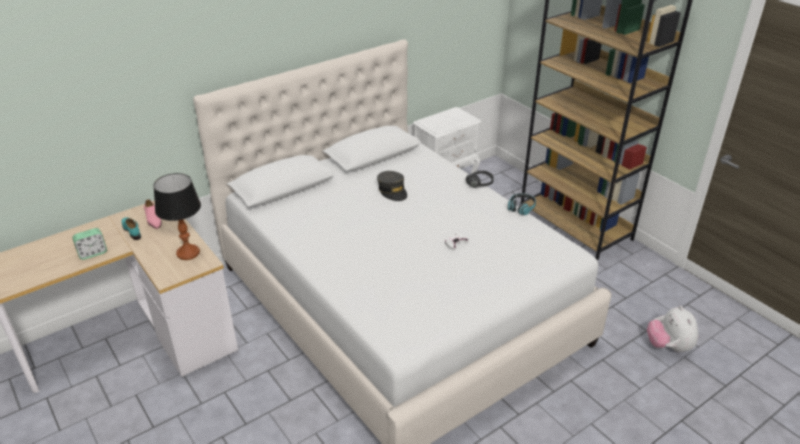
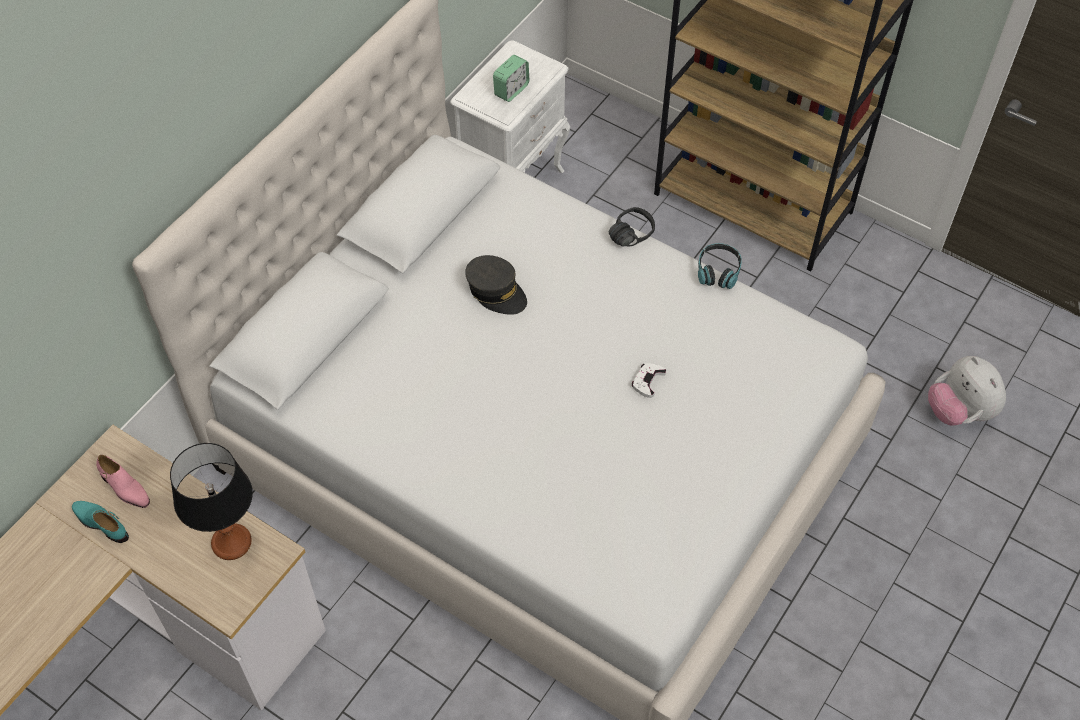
camera: 20 degrees left, 20 degrees up
alarm clock [72,228,107,260] -> alarm clock moved to [493,55,529,102]

